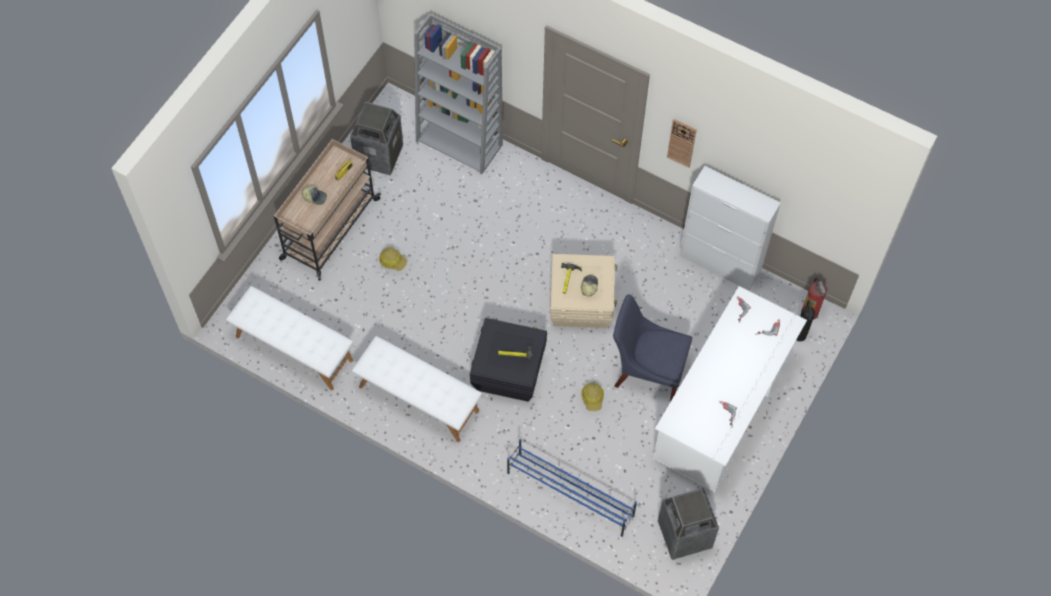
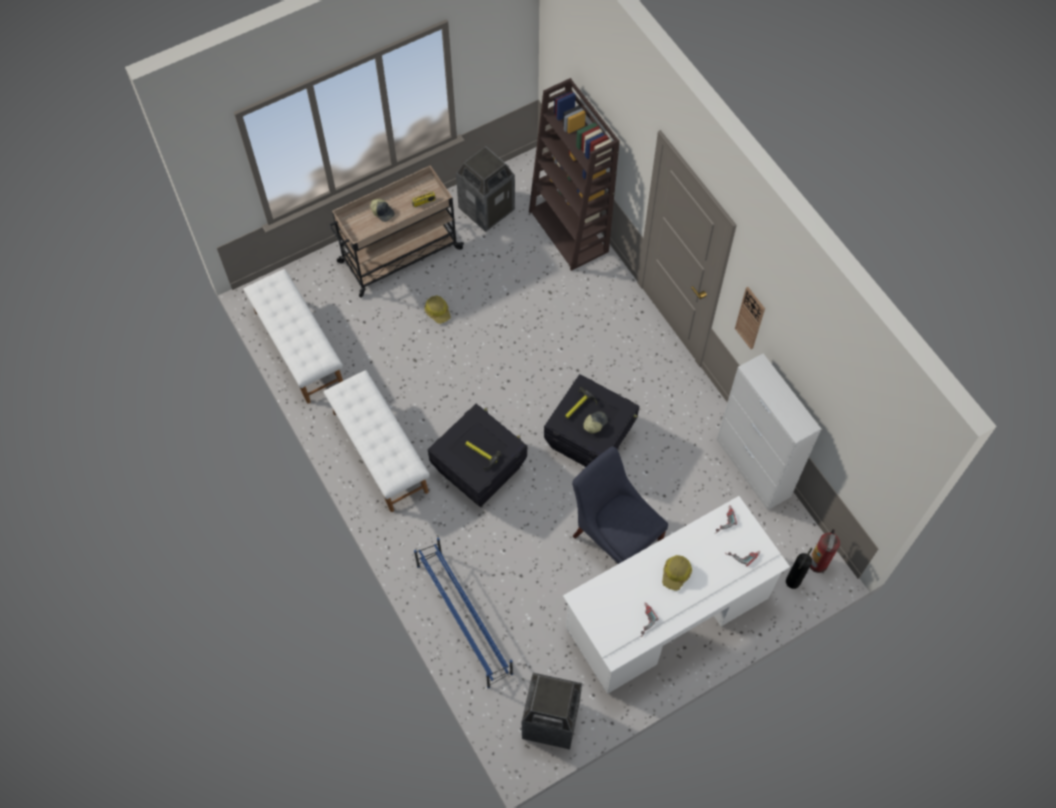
camera: 30 degrees right, 0 degrees up
grey bookcase [414,13,503,175] -> brown bookcase [529,78,620,271]
beige storage box [550,254,618,328] -> black storage box [544,374,639,467]
hard hat [581,383,604,411] -> hard hat moved to [662,555,692,591]

